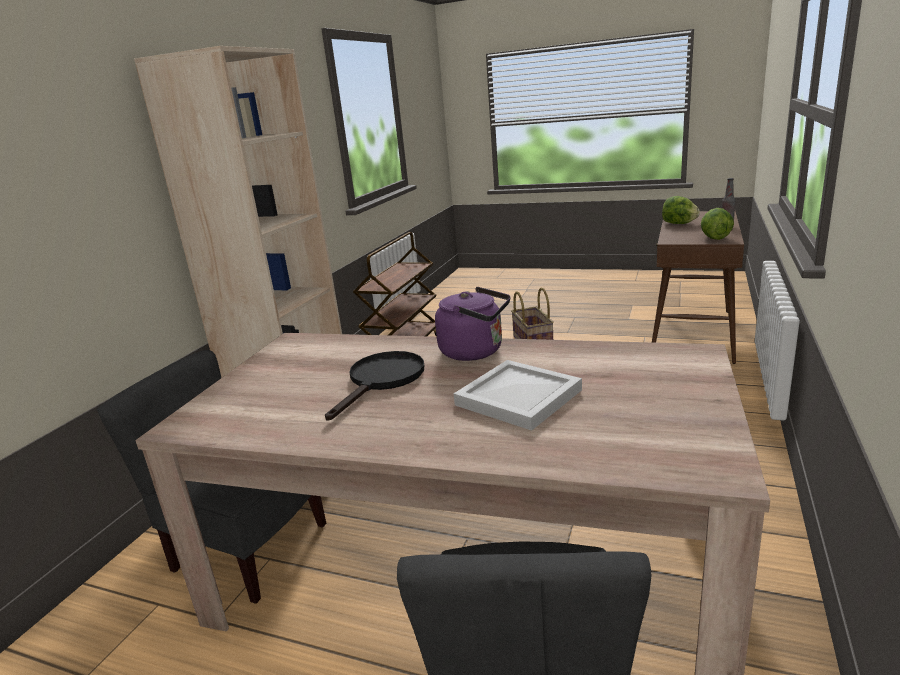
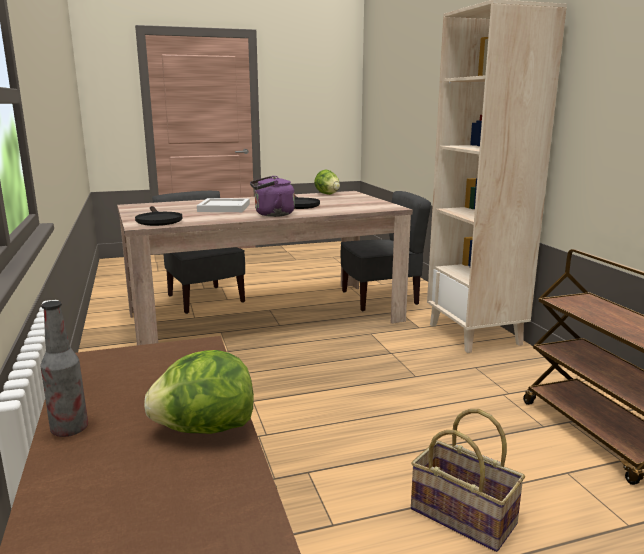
camera: 140 degrees right, 5 degrees down
lettuce [701,208,734,240] -> lettuce moved to [314,169,340,195]
none -> black frying pan [135,206,182,226]

